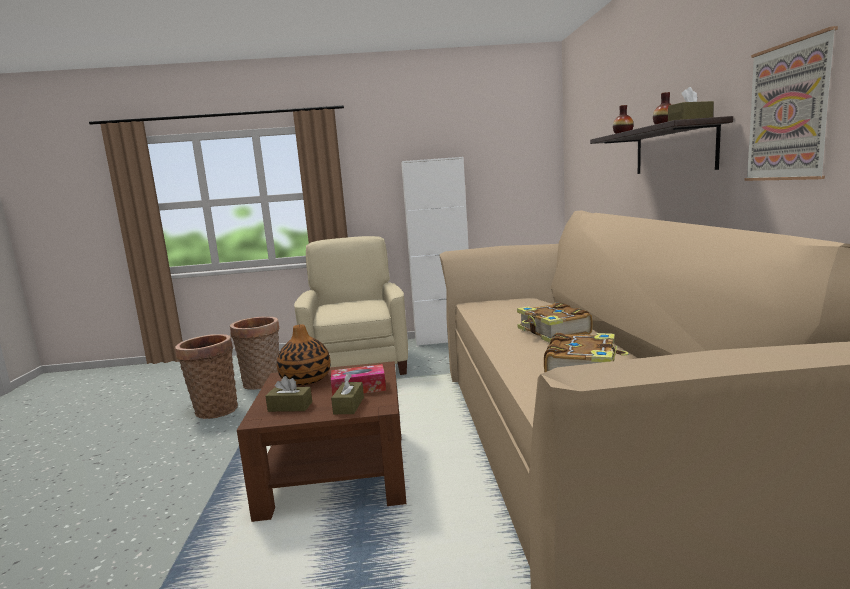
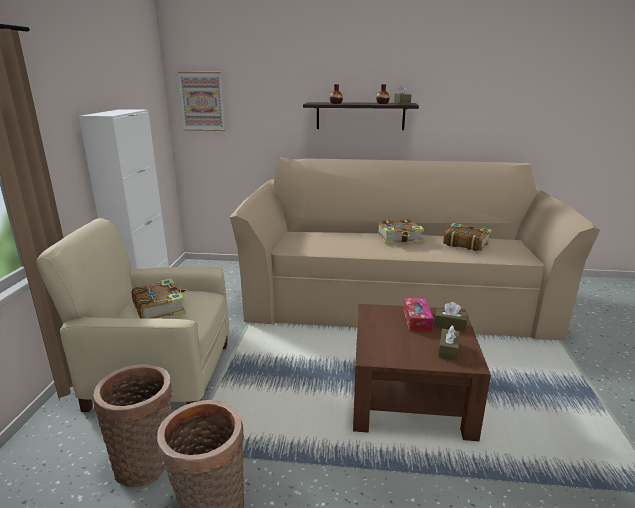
camera: 80 degrees left, 10 degrees up
vase [277,325,331,385] -> none
picture [744,26,838,181] -> picture moved to [178,72,225,131]
none -> book [132,278,187,319]

